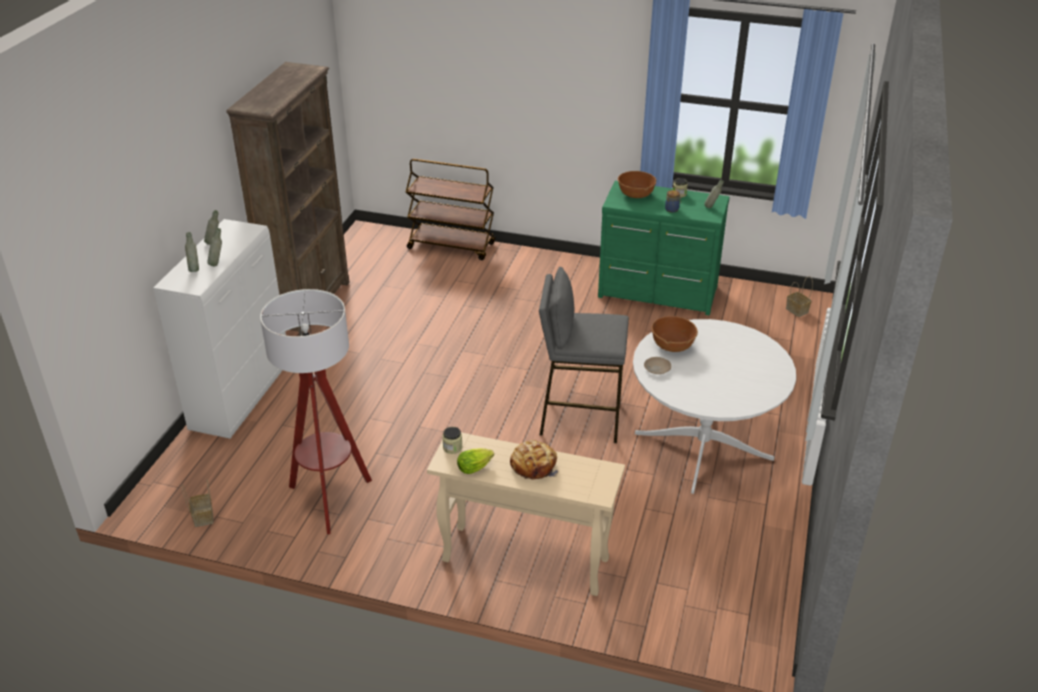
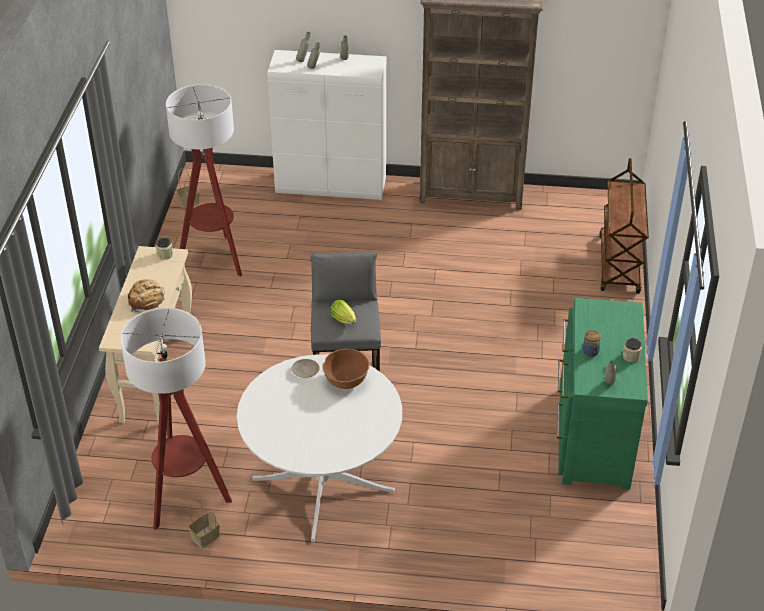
camera: 80 degrees right, 5 degrees up
lettuce [457,448,494,474] -> lettuce moved to [330,300,356,324]
brown bowl [618,171,656,198] -> none
basket [786,276,813,317] -> basket moved to [189,500,220,548]
none -> floor lamp [120,308,232,530]

